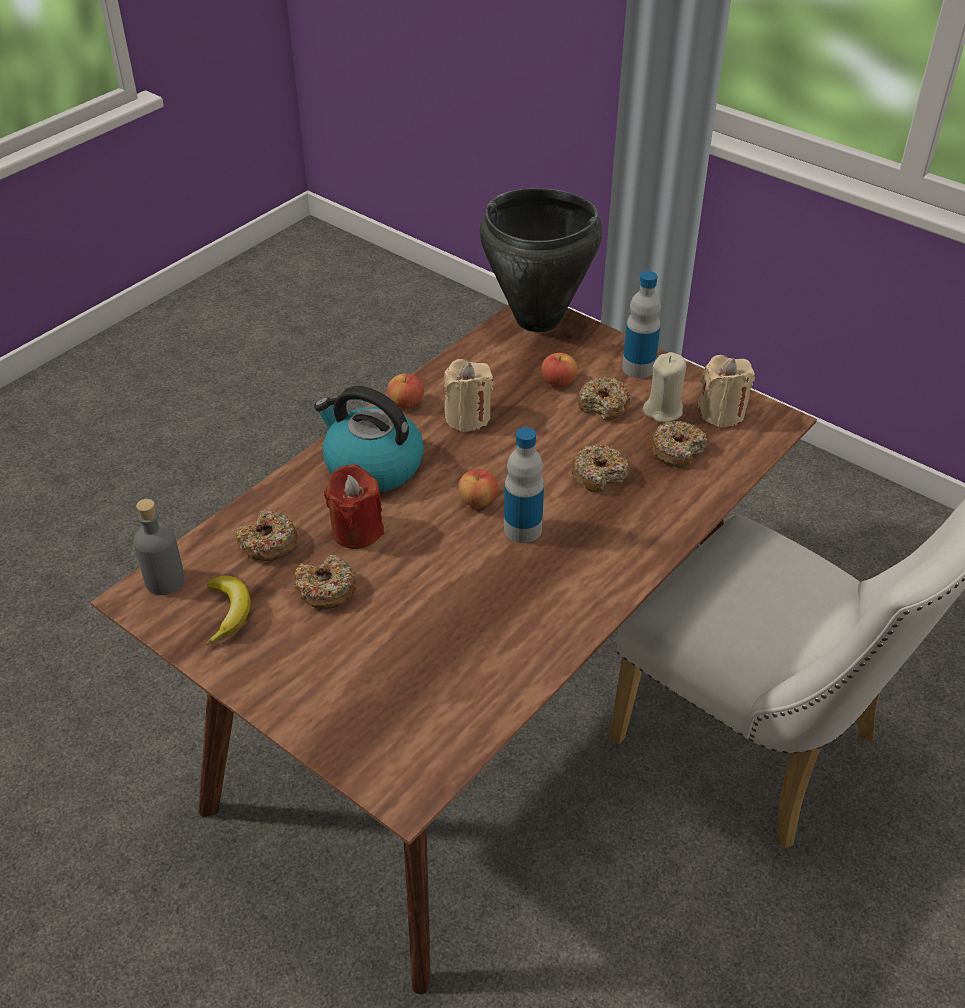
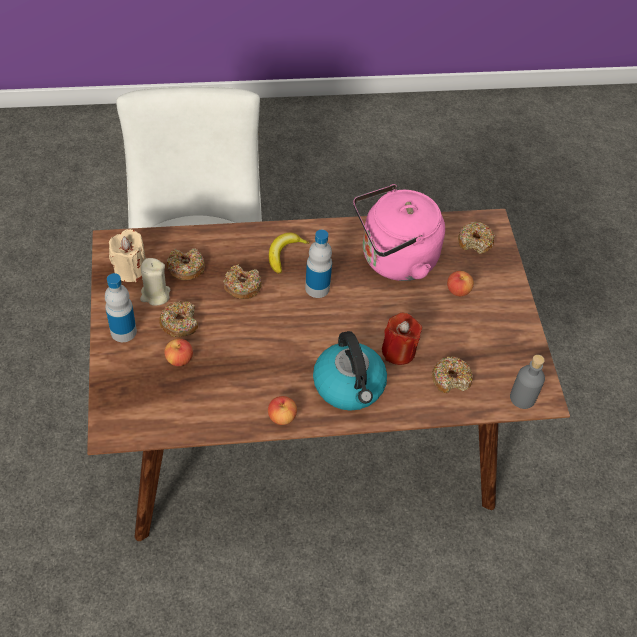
camera: 140 degrees left, 10 degrees up
banana [206,576,251,645] -> banana moved to [269,232,310,274]
donut [294,555,357,609] -> donut moved to [458,222,495,254]
beige candle [444,359,494,432] -> none
apple [458,469,498,507] -> apple moved to [447,271,474,296]
black cooking pot [480,188,603,332] -> none
none -> pink kettle [353,184,445,281]

